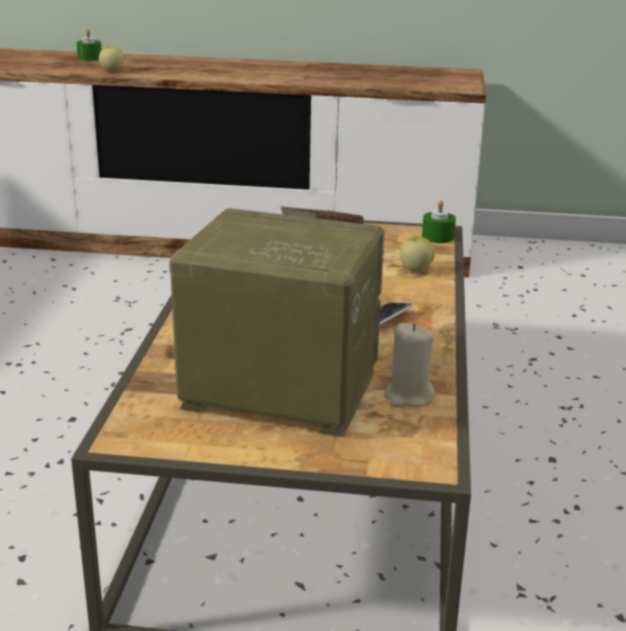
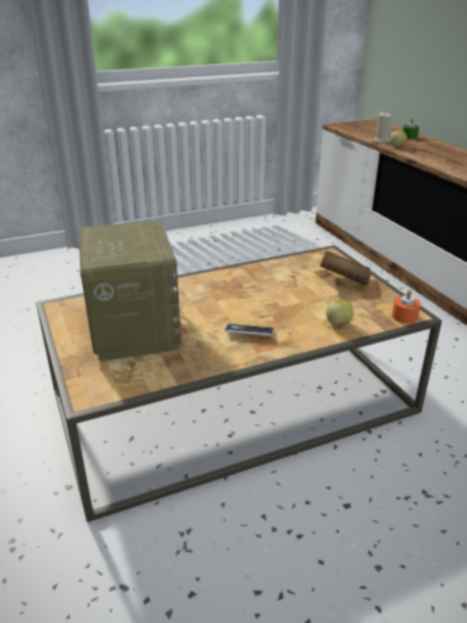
camera: 60 degrees right, 5 degrees up
beige candle [384,323,435,408] -> beige candle moved to [372,111,393,143]
green candle [422,200,456,243] -> orange candle [392,290,421,324]

